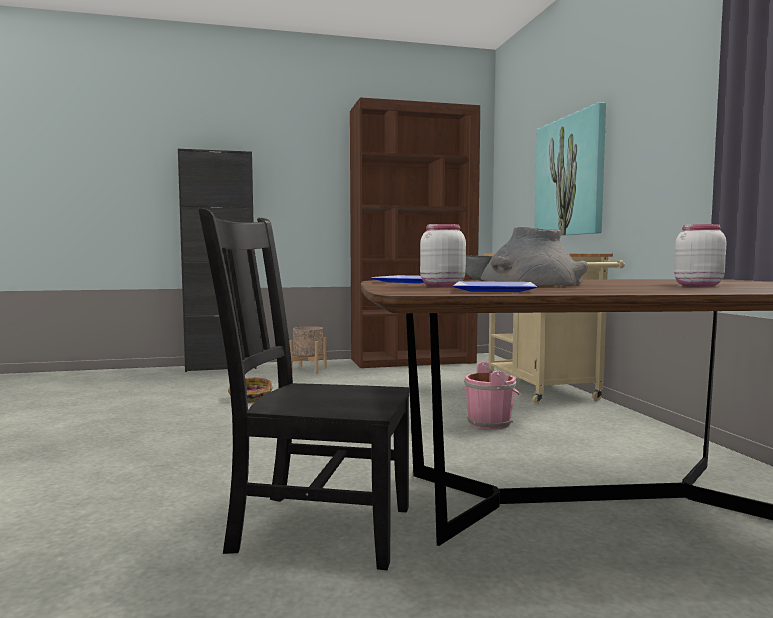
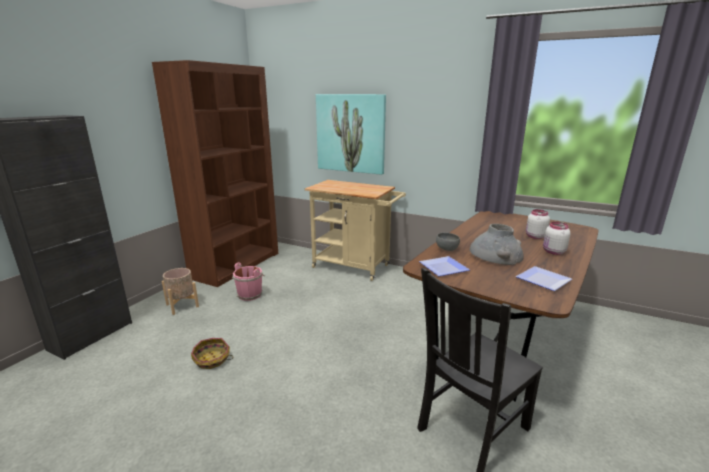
camera: 50 degrees left, 15 degrees up
white jar [420,224,466,287] -> white jar moved to [543,222,570,255]
pink bucket [464,362,521,430] -> pink bucket moved to [232,262,265,301]

